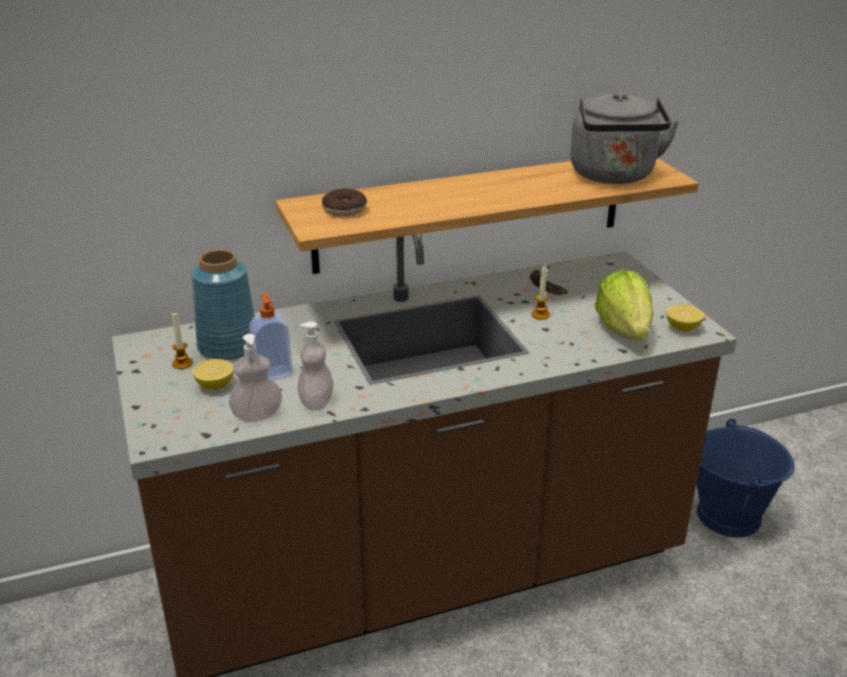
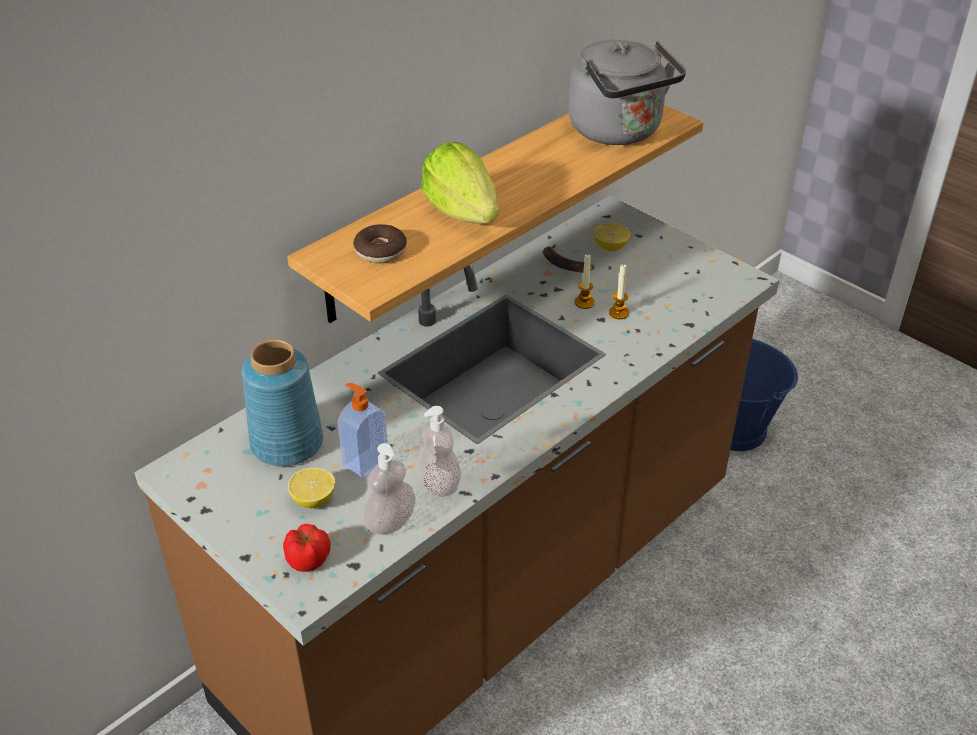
camera: 25 degrees left, 10 degrees up
candle [172,312,193,369] -> candle moved to [609,264,629,319]
lettuce [595,270,654,340] -> lettuce moved to [421,142,498,224]
lemon [666,305,704,331] -> lemon moved to [594,223,630,251]
none -> tomato [283,524,331,572]

